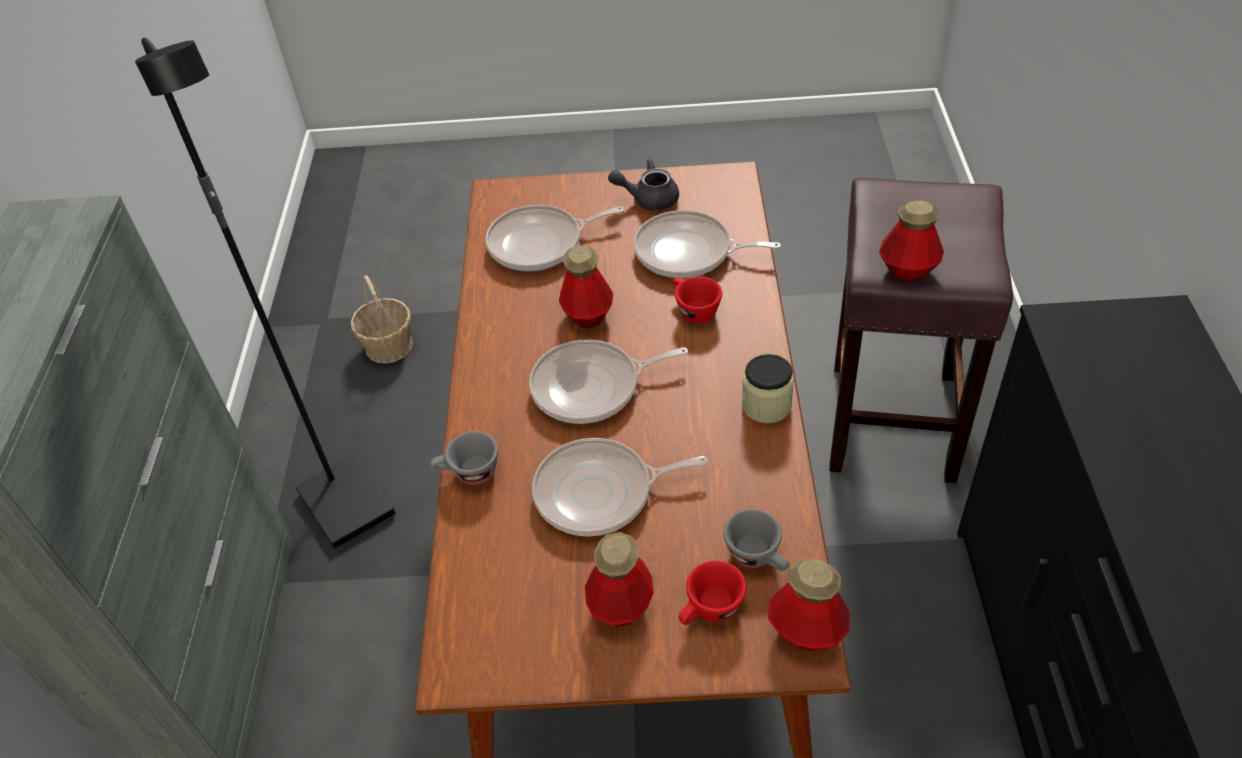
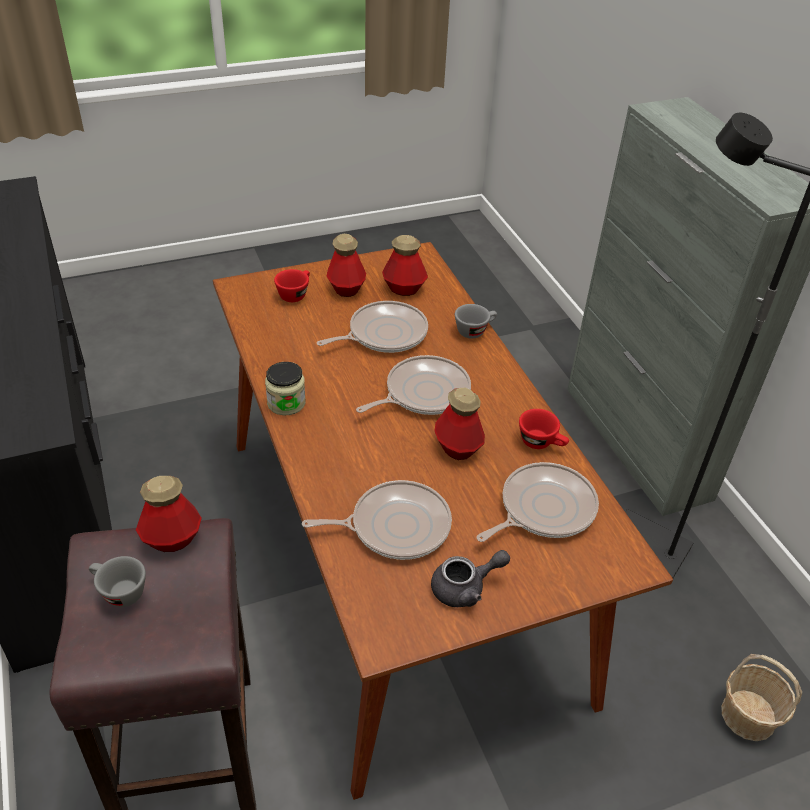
camera: 155 degrees right, 5 degrees down
red cup [672,276,722,323] -> red cup moved to [519,409,569,449]
grey cup [724,509,790,571] -> grey cup moved to [89,556,146,607]
bottle [768,558,850,651] -> bottle moved to [382,235,428,296]

